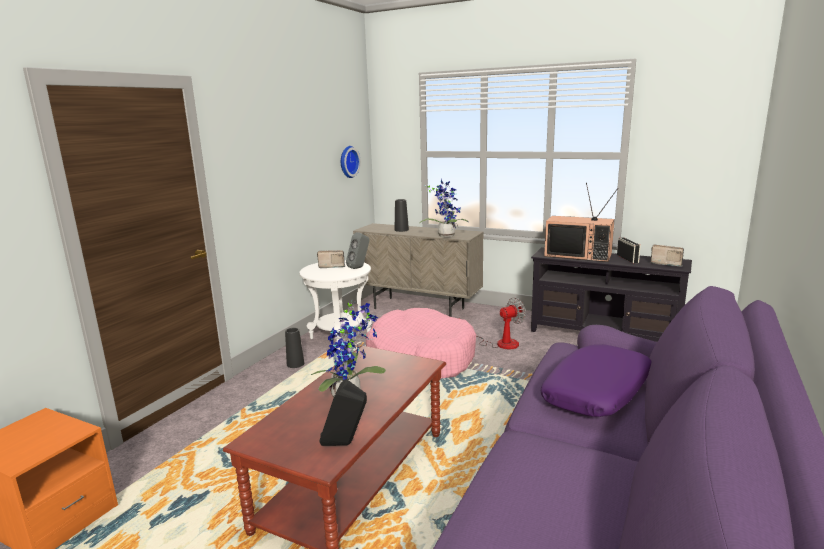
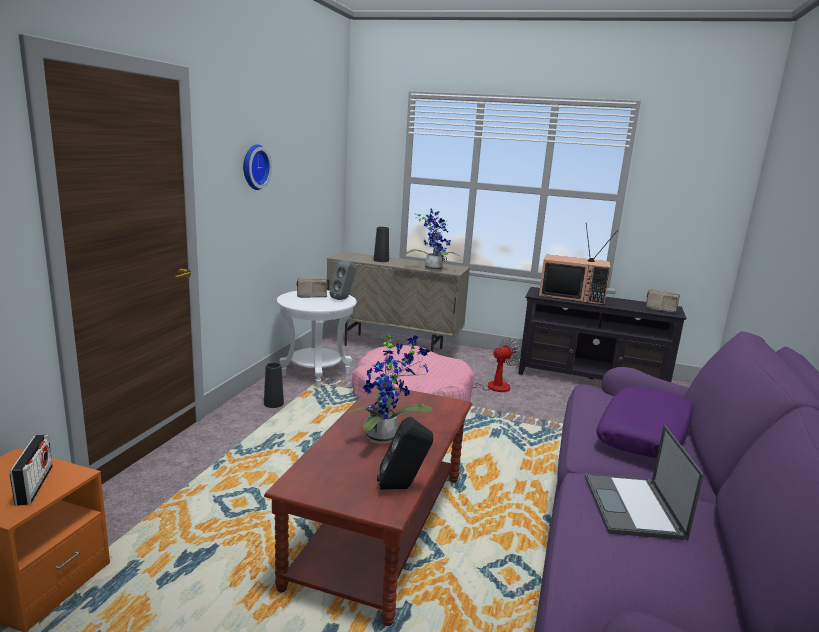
camera: 10 degrees left, 0 degrees up
wall clock [341,146,361,178] -> wall clock moved to [243,144,272,190]
radio [617,237,641,263] -> radio moved to [10,435,53,506]
none -> laptop [585,425,704,540]

